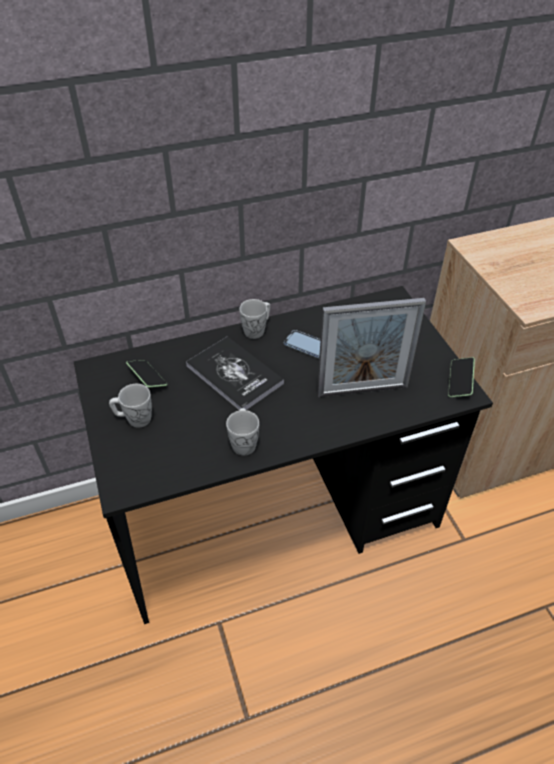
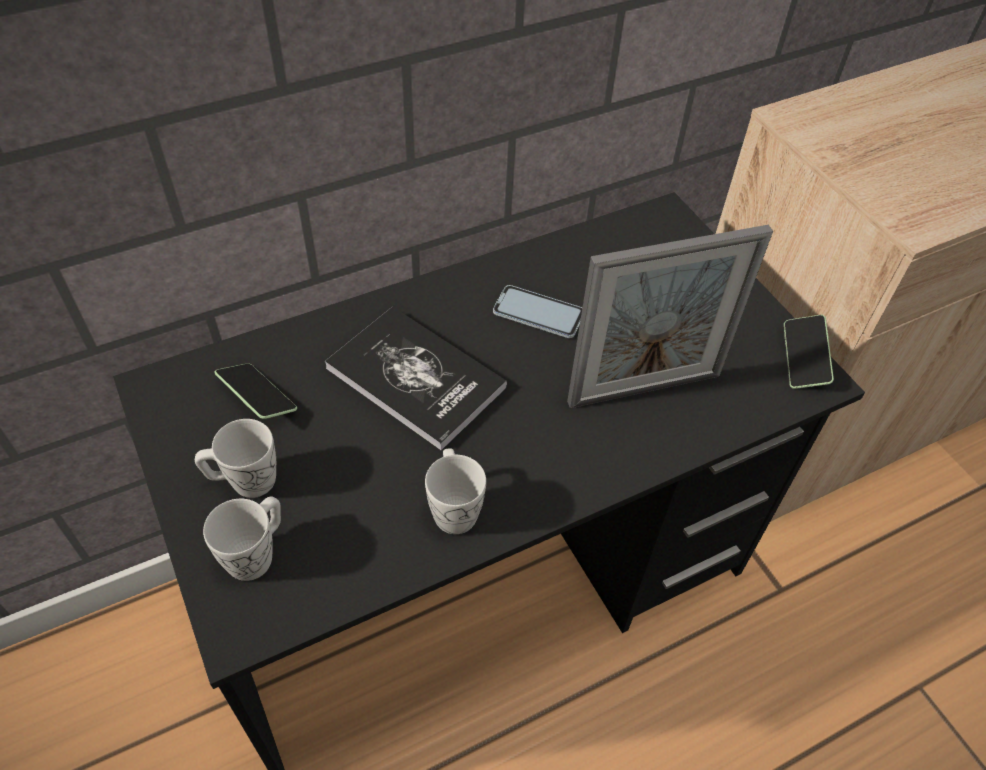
camera: 10 degrees left, 5 degrees up
white mug [239,299,270,339] -> white mug moved to [203,496,281,581]

